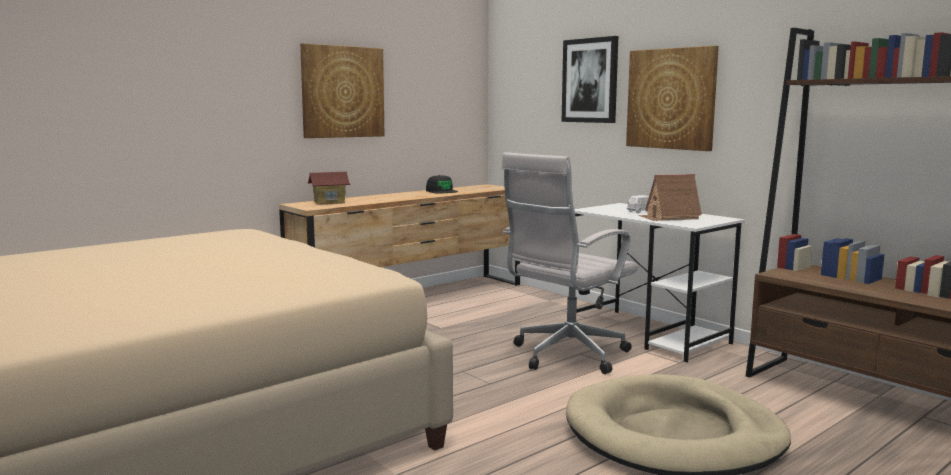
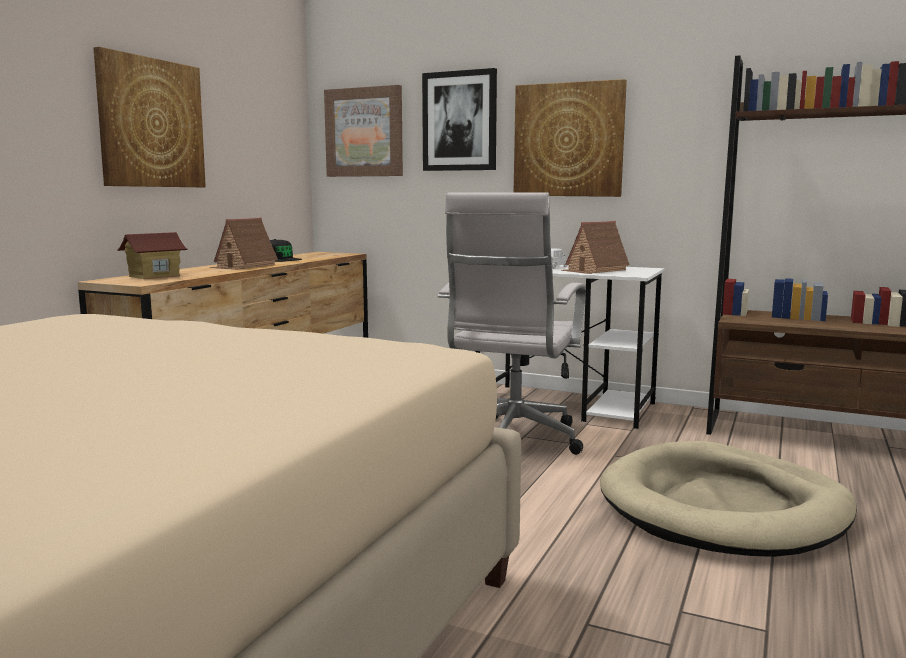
camera: 25 degrees left, 0 degrees up
none -> toy house [209,218,278,270]
none -> picture [324,85,403,177]

